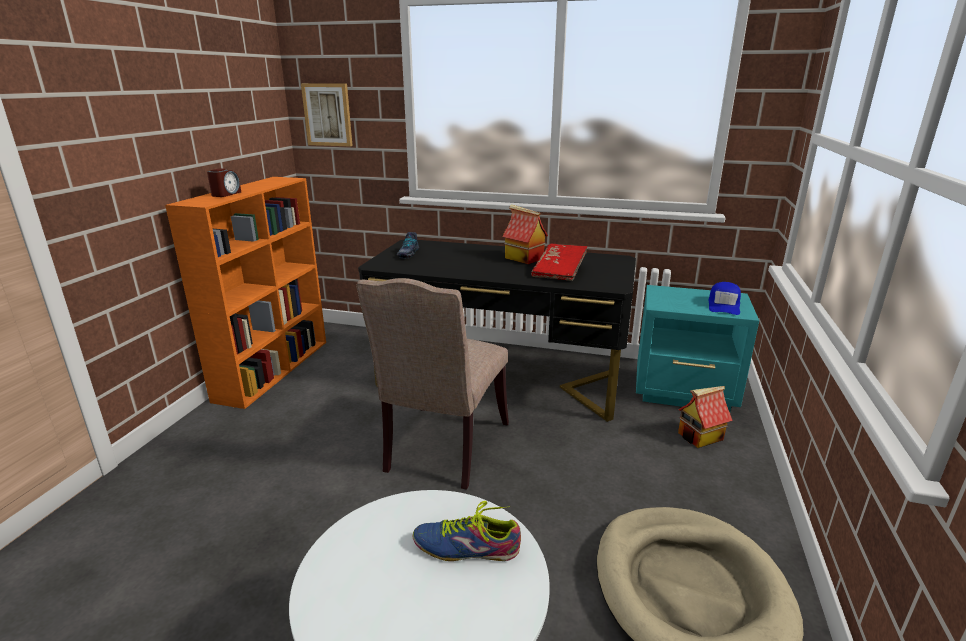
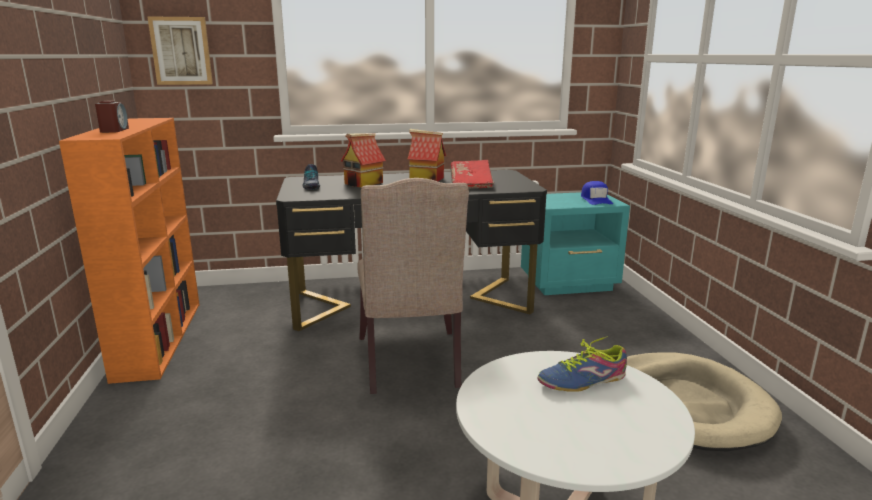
camera: 25 degrees left, 5 degrees down
toy house [678,386,733,448] -> toy house moved to [341,133,386,188]

